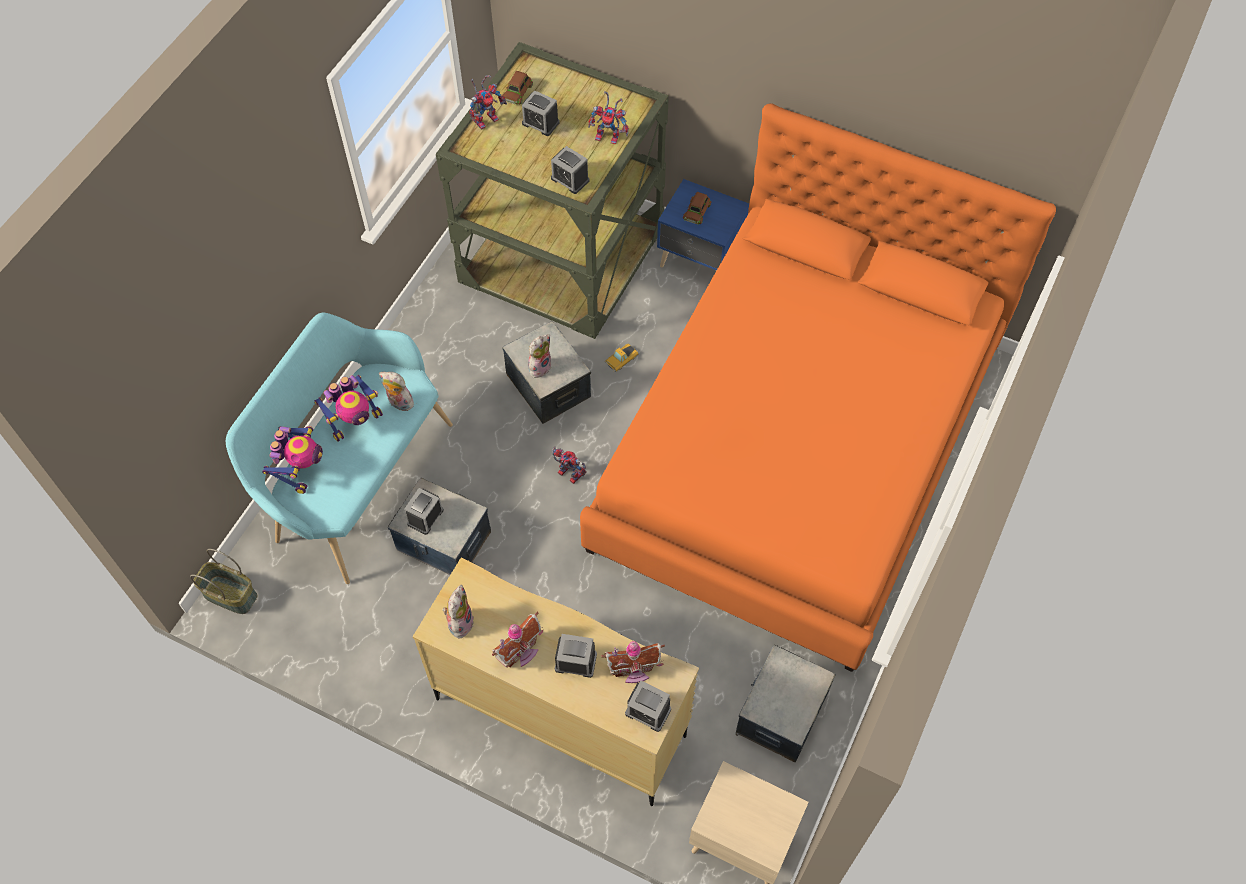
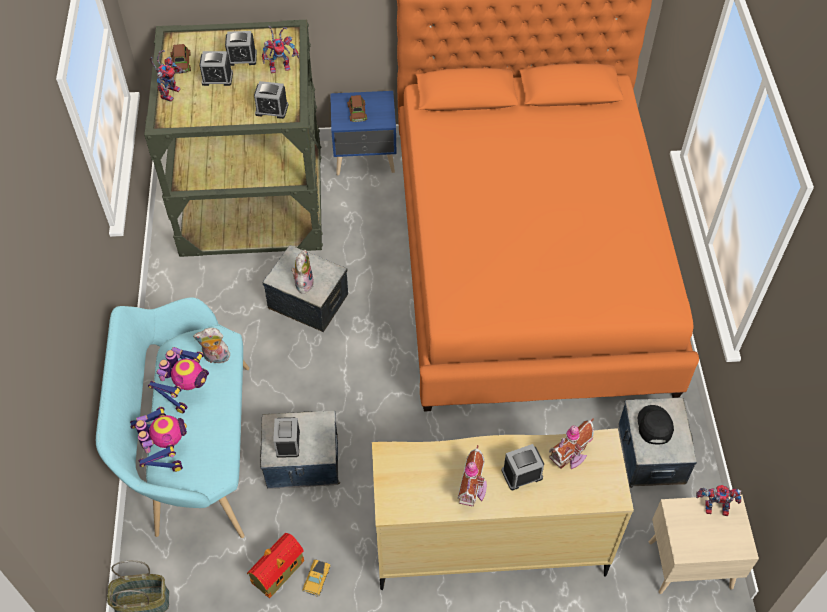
camera: 30 degrees left, 5 degrees down
plush toy [442,585,474,639] -> none
toy robot [552,447,587,484] -> toy robot moved to [696,485,741,516]
toy car [605,343,639,372] -> toy car moved to [302,559,331,597]
alarm clock [625,681,671,732] -> alarm clock moved to [225,31,257,66]
none -> toy house [247,533,304,599]
none -> black cap [638,405,674,445]

